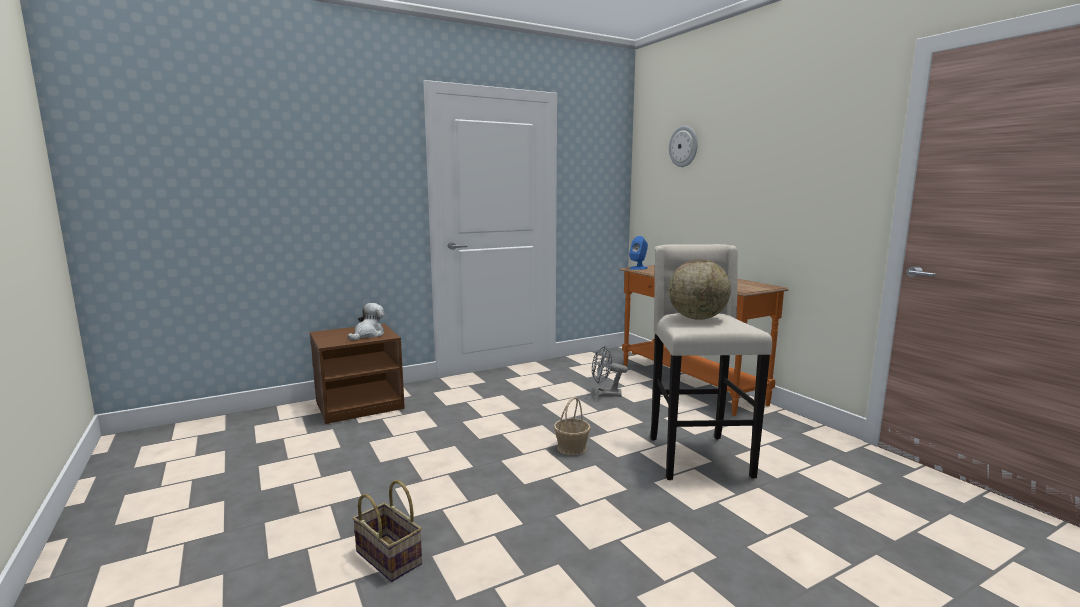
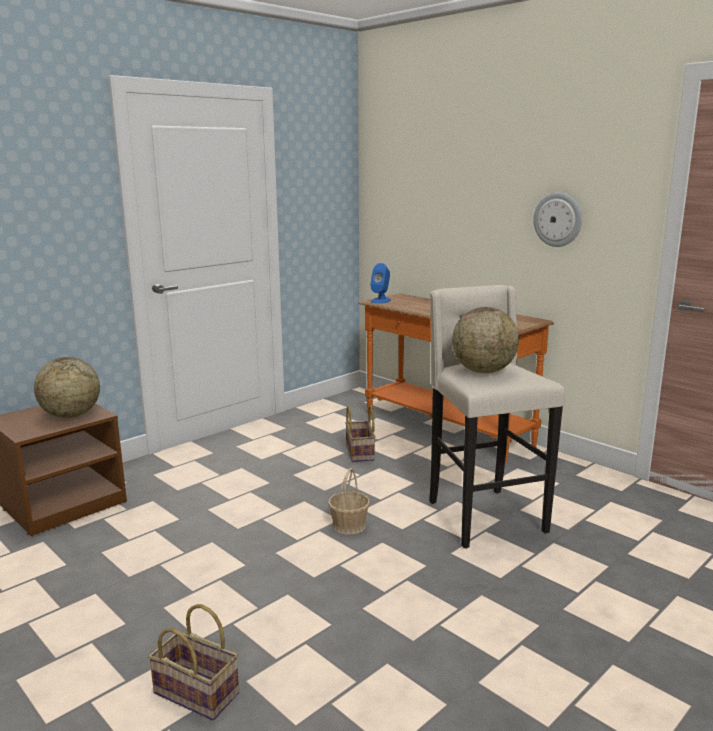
camera: 15 degrees left, 5 degrees up
plush toy [348,303,385,340] -> globe [34,357,100,418]
grey fan [592,345,628,397] -> basket [345,405,376,462]
wall clock [669,126,698,167] -> wall clock moved to [533,192,582,247]

